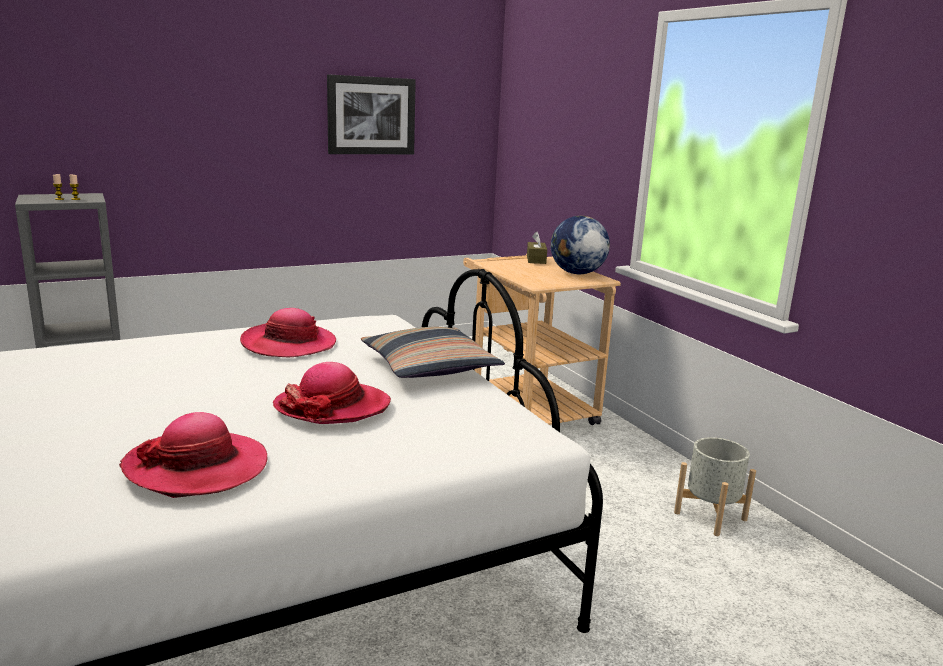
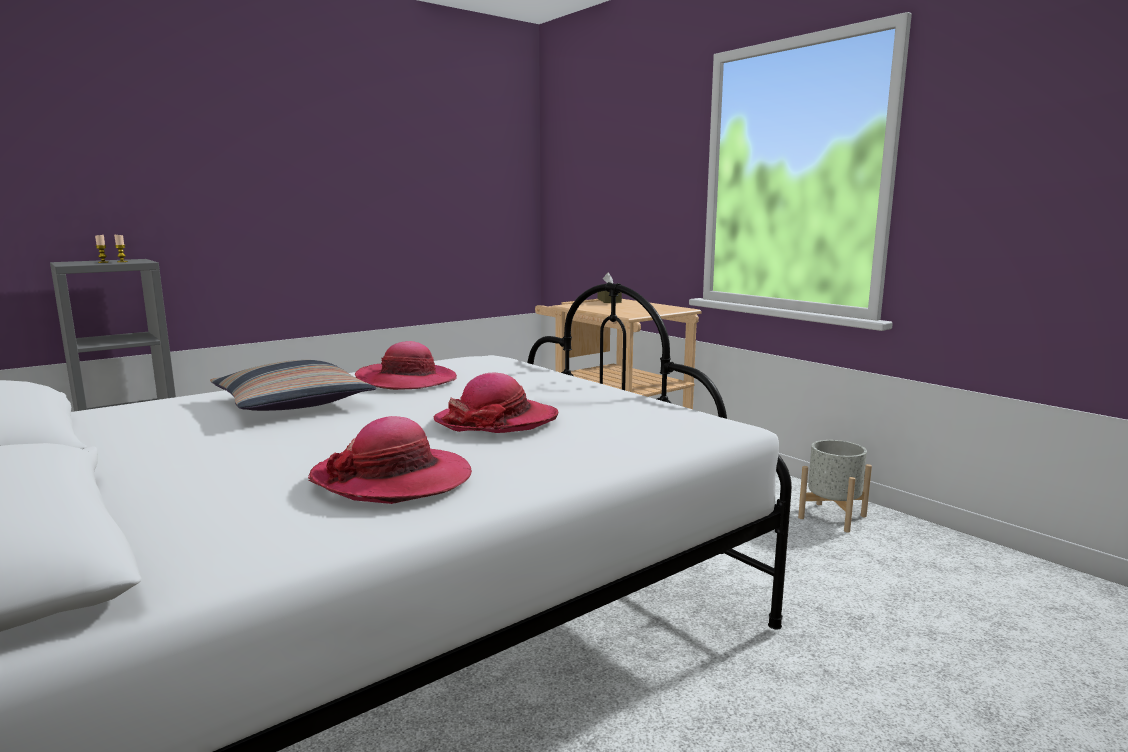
camera: 10 degrees left, 5 degrees down
picture [327,74,416,154] -> none
pillow [361,327,505,378] -> pillow moved to [210,360,376,411]
globe [551,216,610,275] -> none

